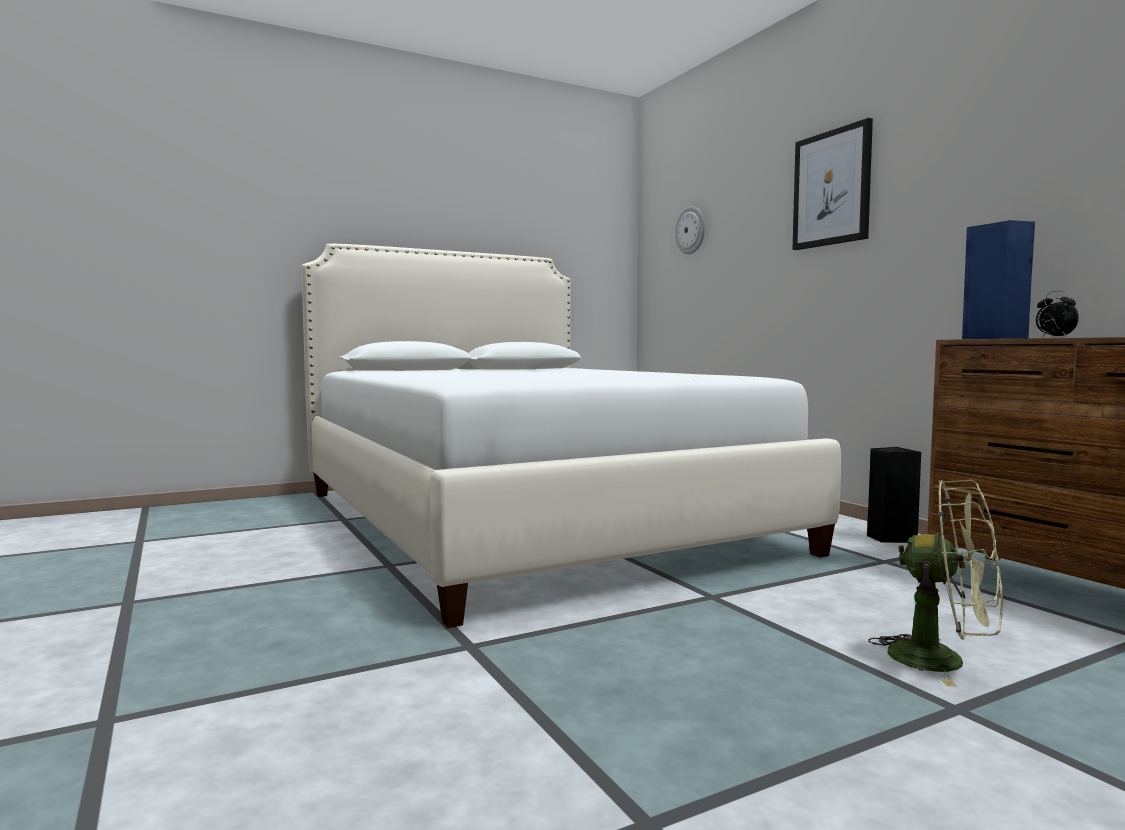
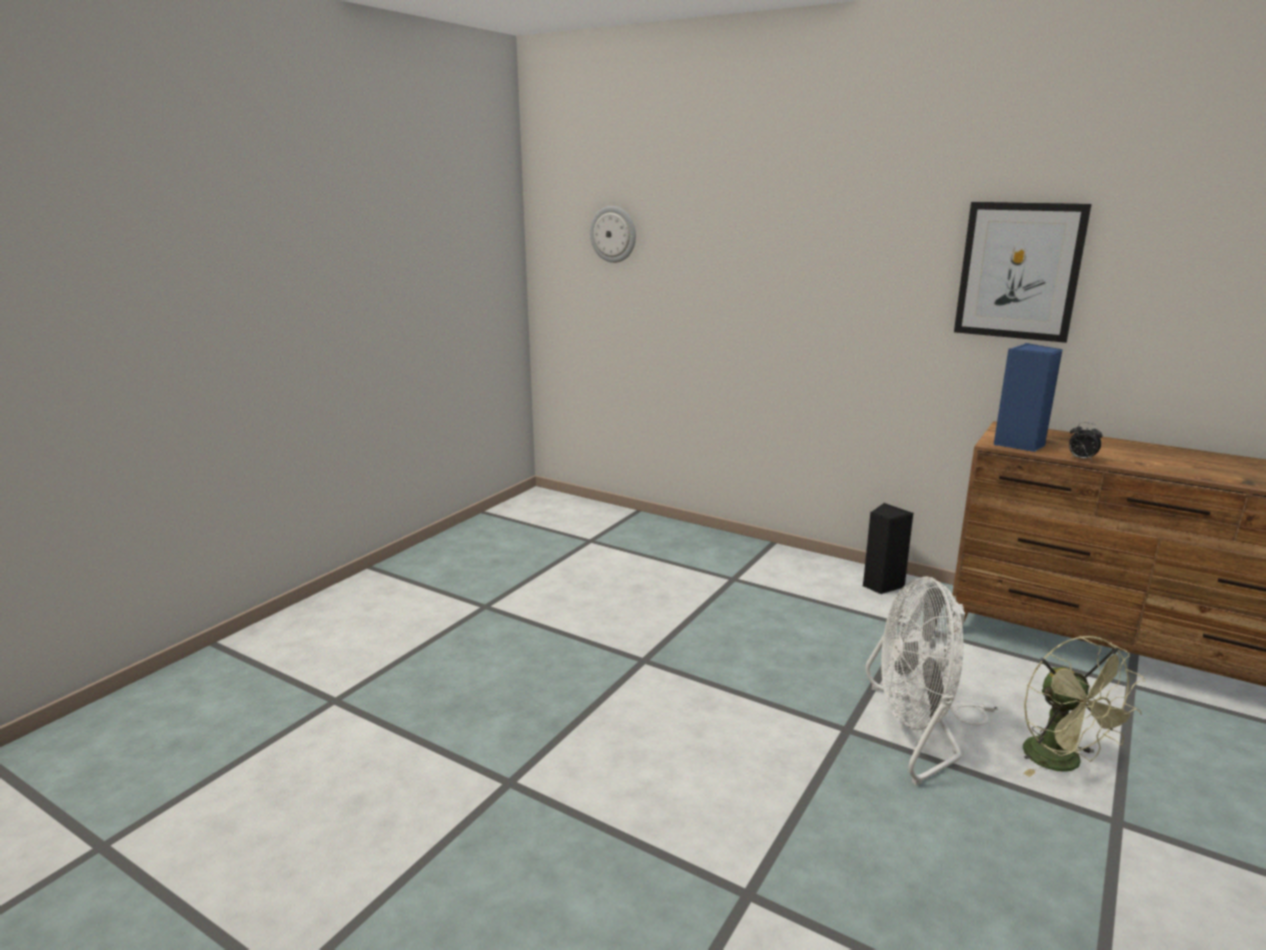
camera: 30 degrees left, 15 degrees up
white bed [301,244,841,628] -> none
picture [792,118,873,250] -> picture moved to [954,202,1092,343]
green fan [868,480,1003,687] -> green fan turned 75 degrees clockwise [1023,636,1145,777]
none -> white fan [866,577,997,786]

